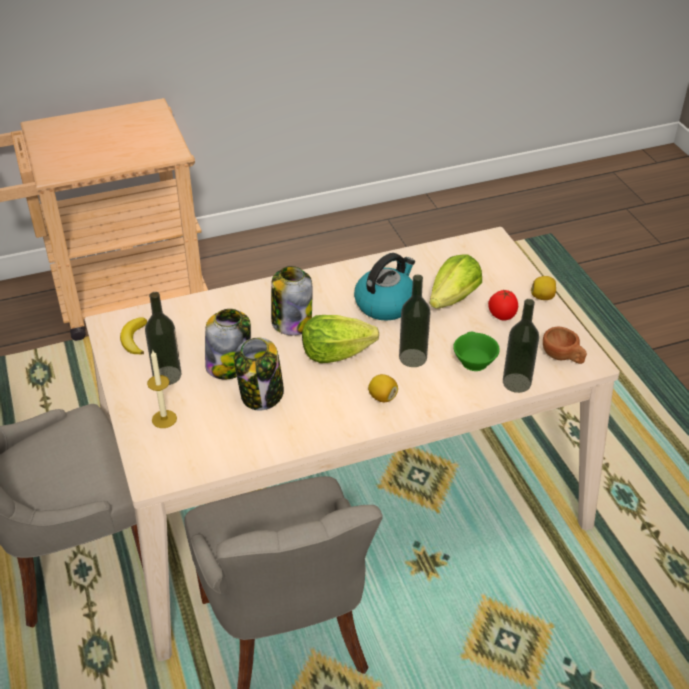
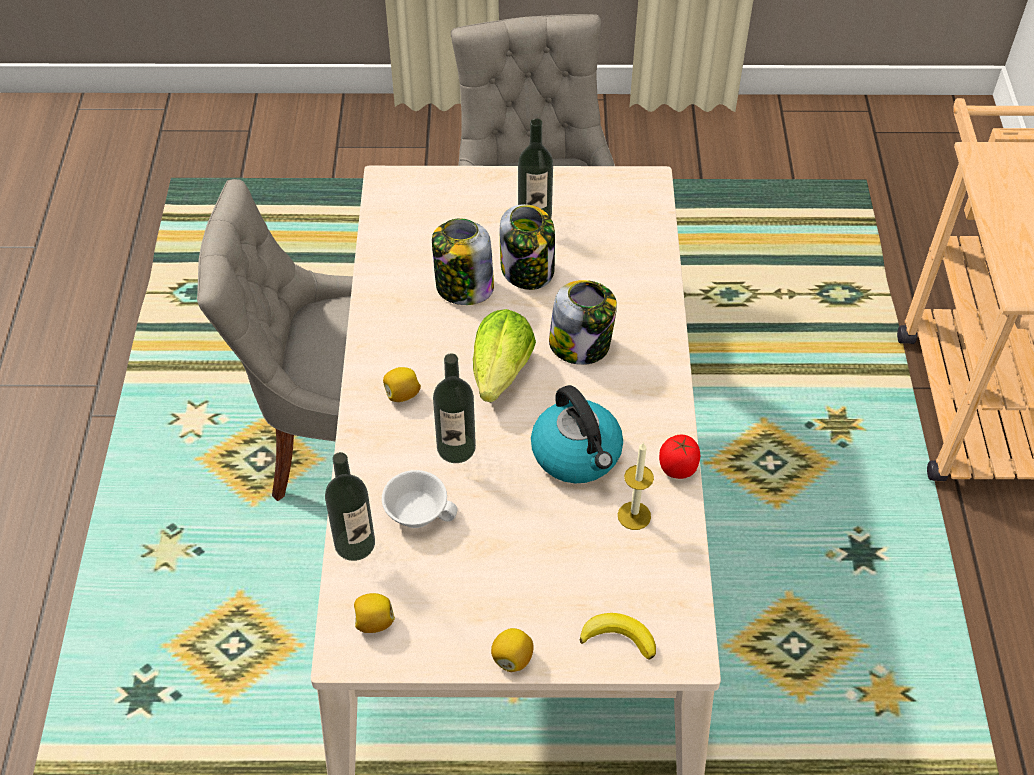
camera: 110 degrees right, 10 degrees up
banana [120,317,147,355] -> banana moved to [580,613,656,660]
candle [147,351,177,428] -> candle moved to [618,442,654,530]
lettuce [430,254,482,309] -> none
green cup [453,332,500,371] -> white cup [382,470,458,528]
tomato [488,290,518,321] -> tomato moved to [659,435,700,479]
brown cup [543,327,587,364] -> lemon [354,593,395,633]

